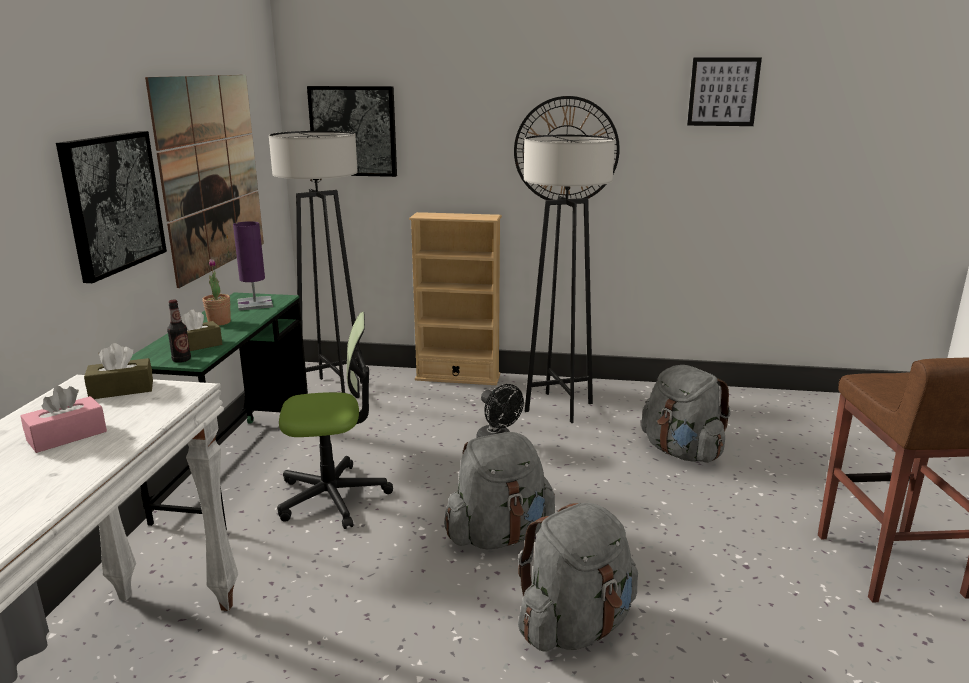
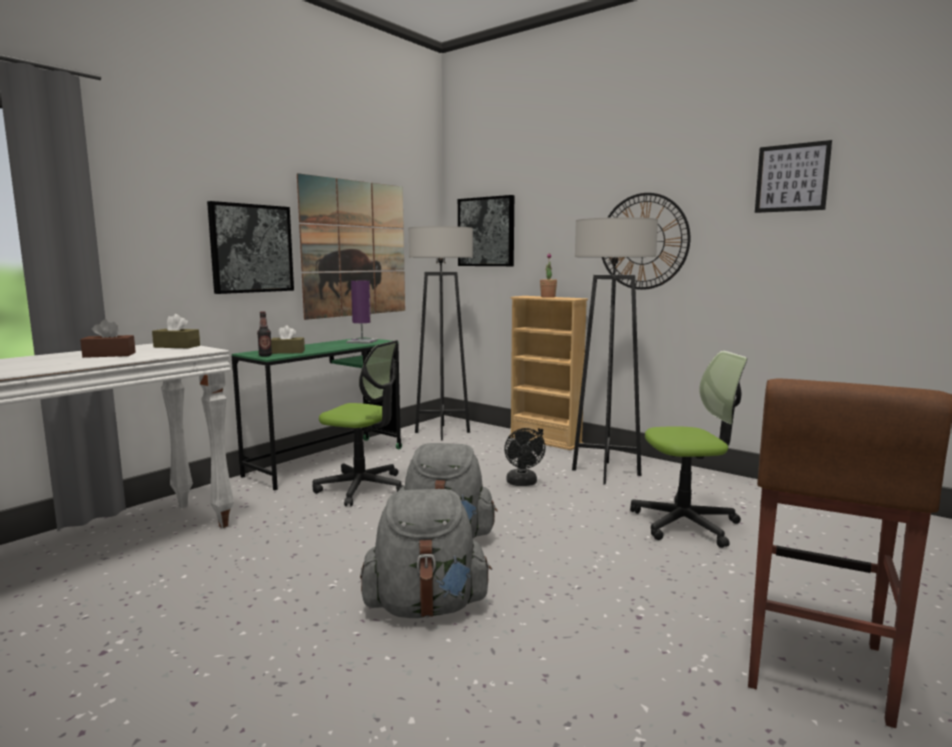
camera: 30 degrees right, 10 degrees down
pink tissue box [21,386,107,453] -> brown tissue box [80,319,136,358]
potted plant [203,259,231,326] -> potted plant moved to [540,253,557,298]
grey backpack [641,365,731,463] -> office chair [630,351,747,548]

